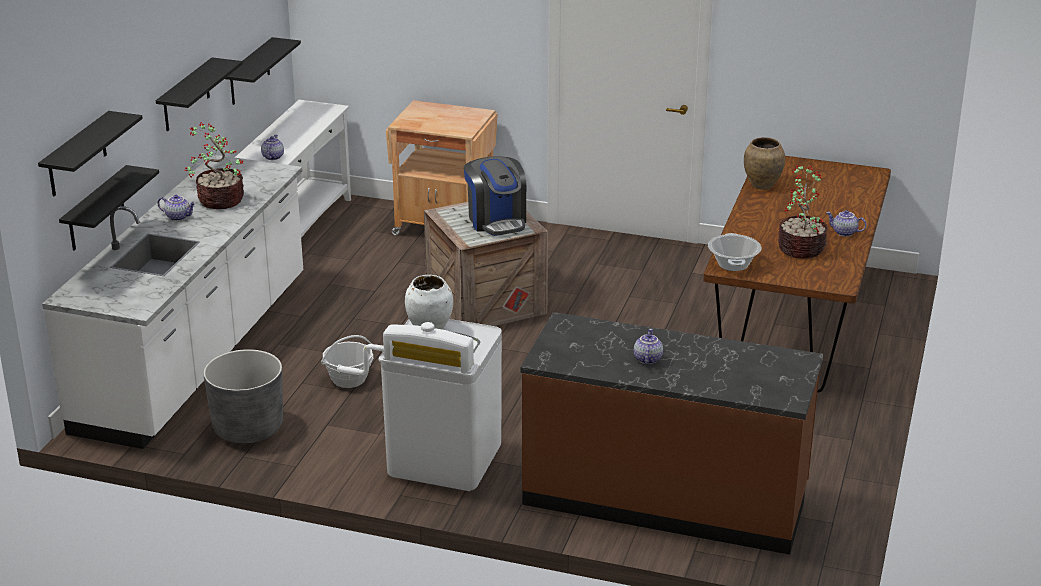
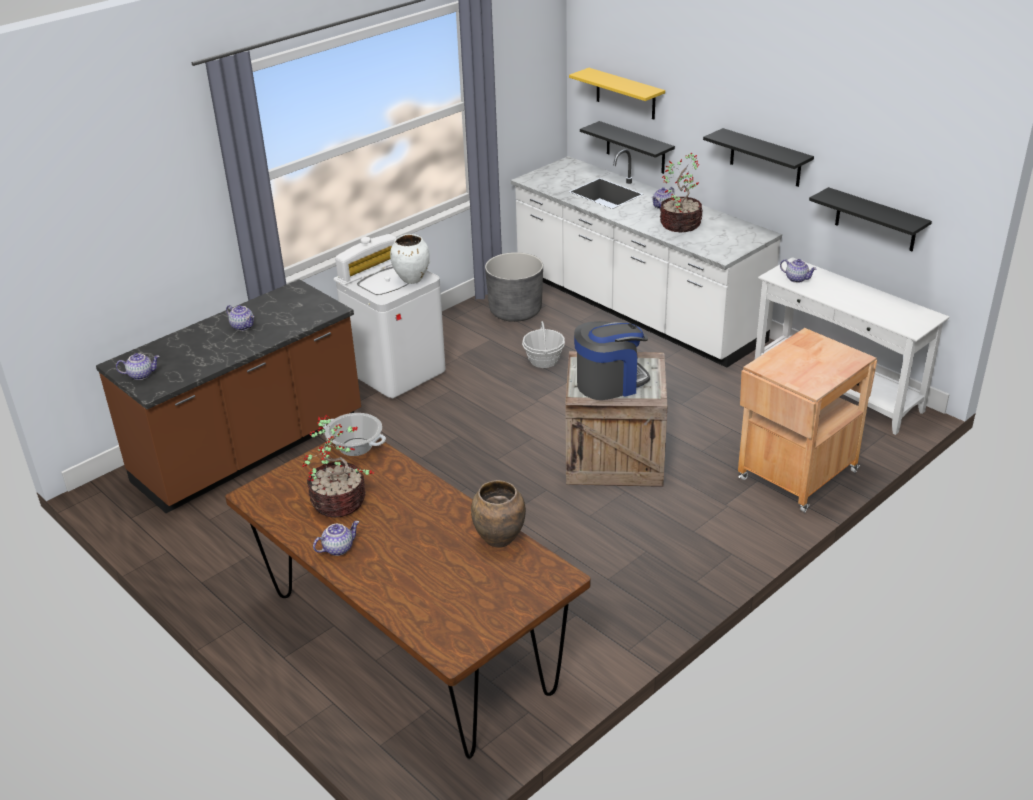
camera: 120 degrees right, 5 degrees up
black shelf [38,111,143,196] -> yellow shelf [569,68,665,119]
coffee machine [464,157,526,236] -> coffee machine turned 150 degrees clockwise [574,321,650,400]
none -> teapot [116,353,160,380]

